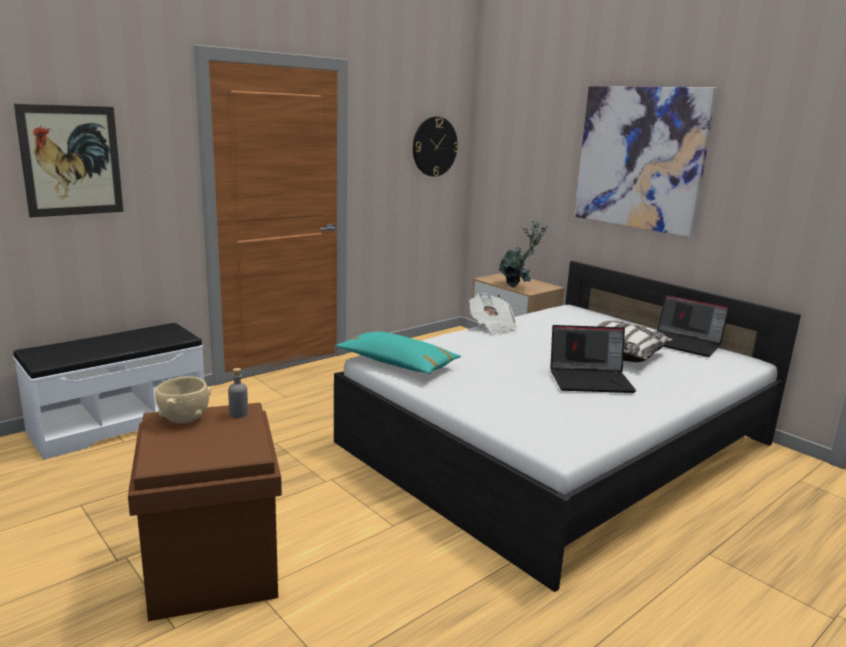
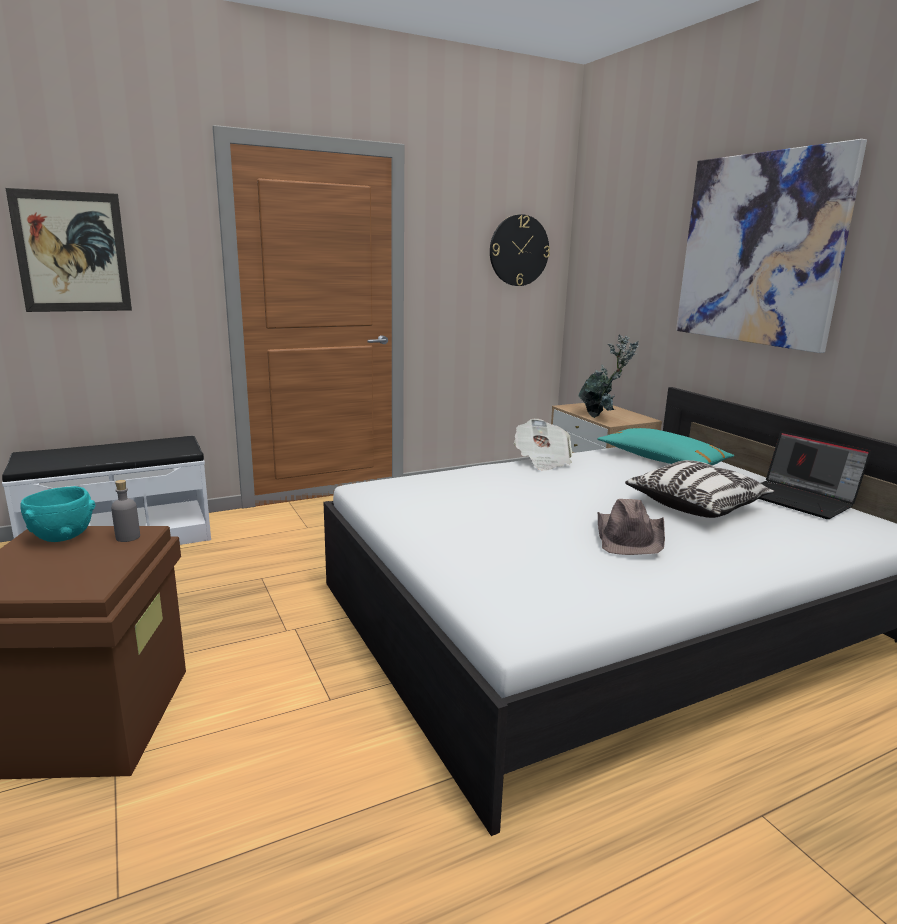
camera: 15 degrees right, 0 degrees up
beige bowl [155,376,211,423] -> turquoise bowl [20,486,96,542]
turquoise pillow [335,331,461,374] -> turquoise pillow moved to [597,428,735,465]
laptop [550,325,636,393] -> brown hat [598,499,665,555]

